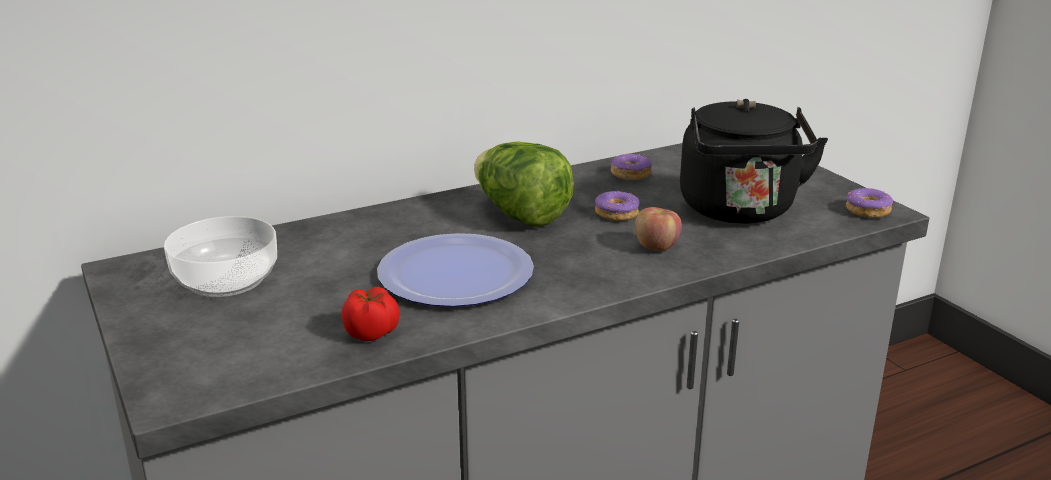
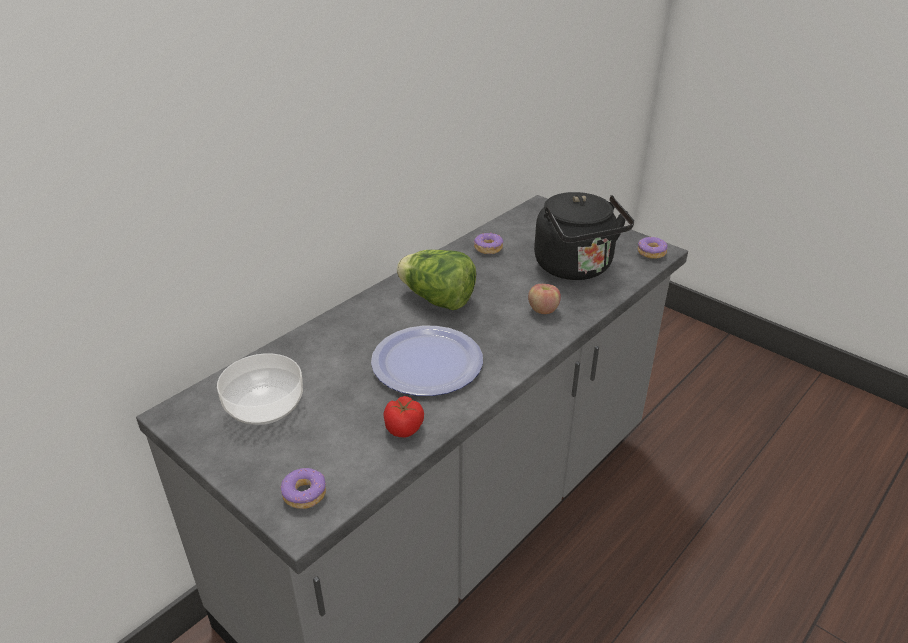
camera: 20 degrees left, 10 degrees up
donut [595,191,639,221] -> donut moved to [281,468,326,509]

